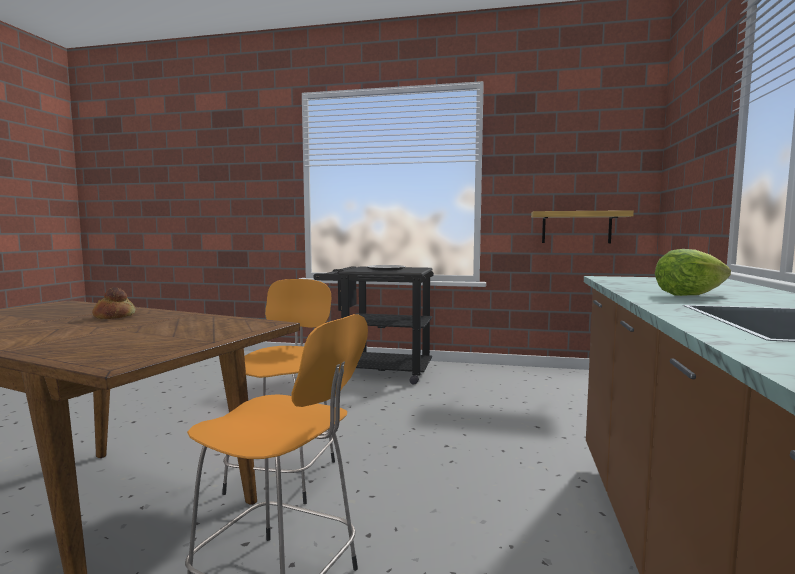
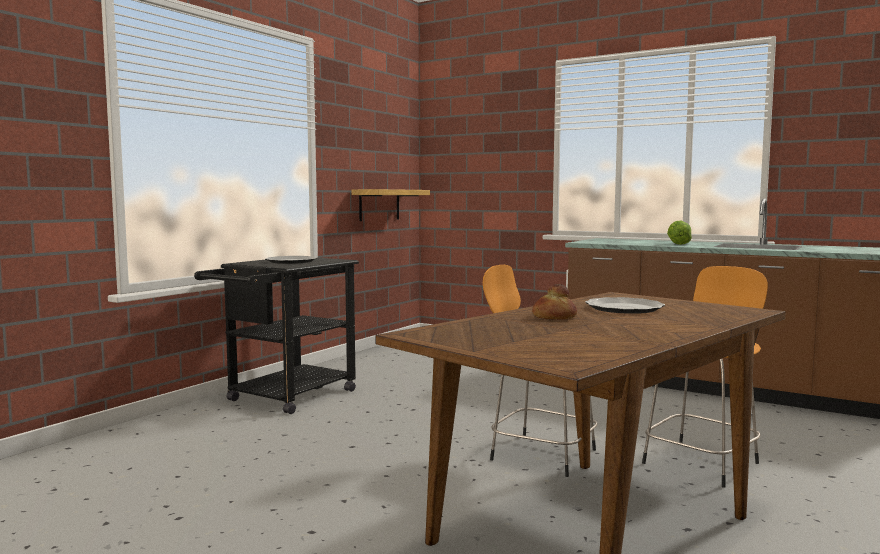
camera: 70 degrees left, 0 degrees up
none -> plate [585,297,665,314]

